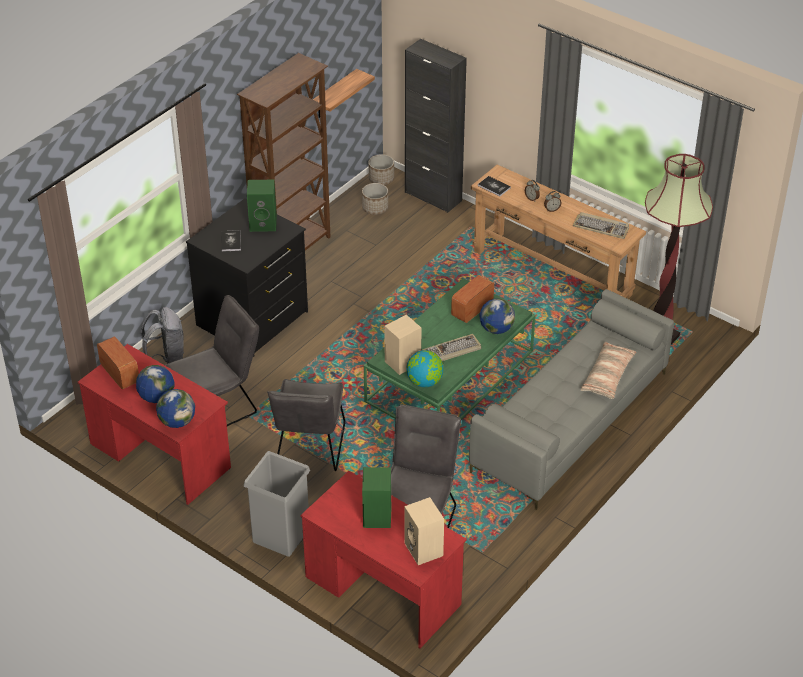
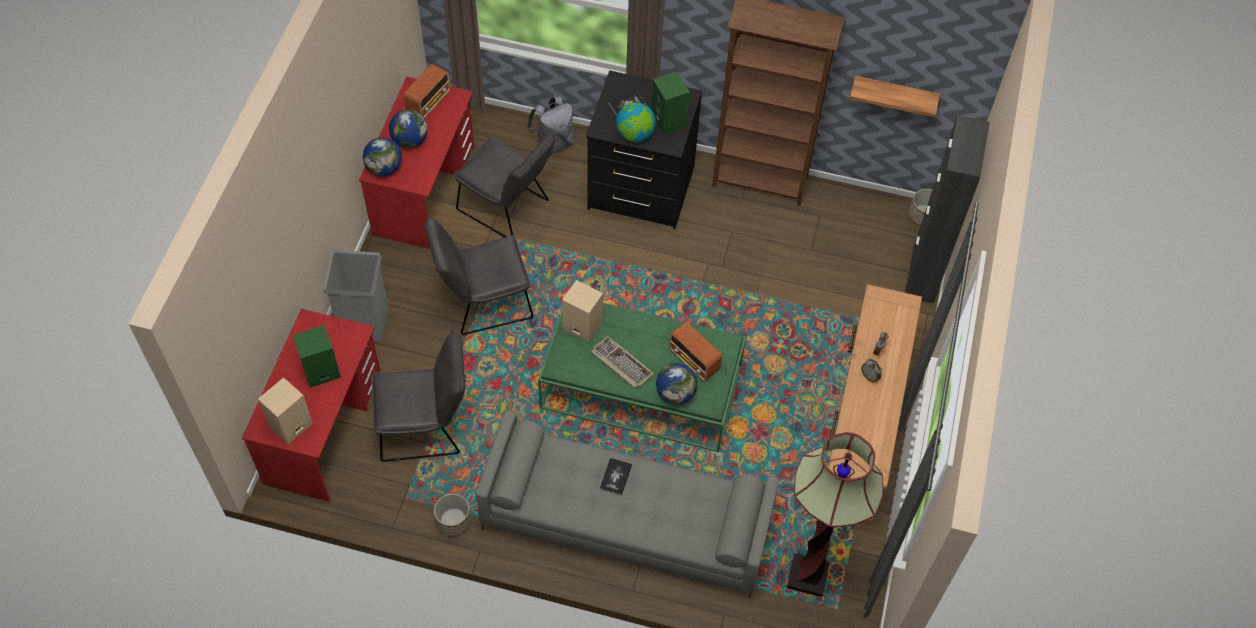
camera: 65 degrees right, 15 degrees up
planter [362,183,388,215] -> planter moved to [434,493,471,537]
globe [406,350,444,387] -> globe moved to [616,102,656,142]
radio [451,275,494,323] -> radio turned 150 degrees counterclockwise [669,322,722,381]
book [478,176,511,197] -> book moved to [599,458,632,496]
keyboard [573,212,629,239] -> none
pillow [580,342,636,399] -> none

